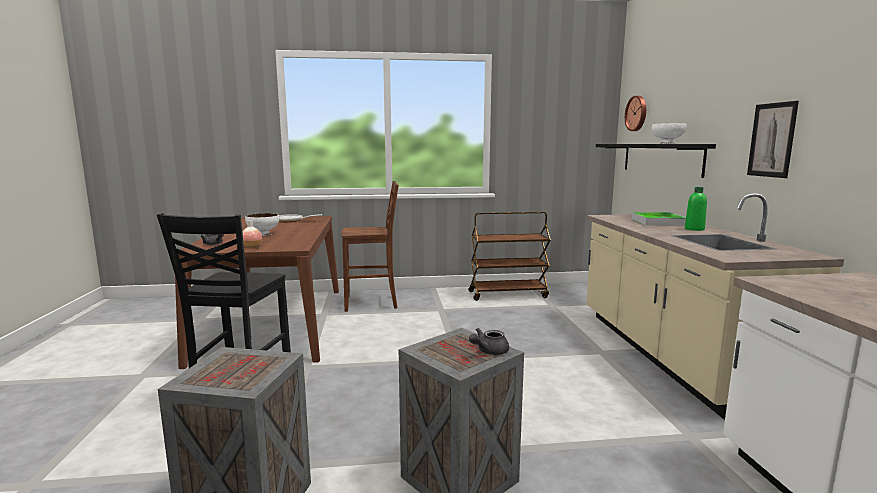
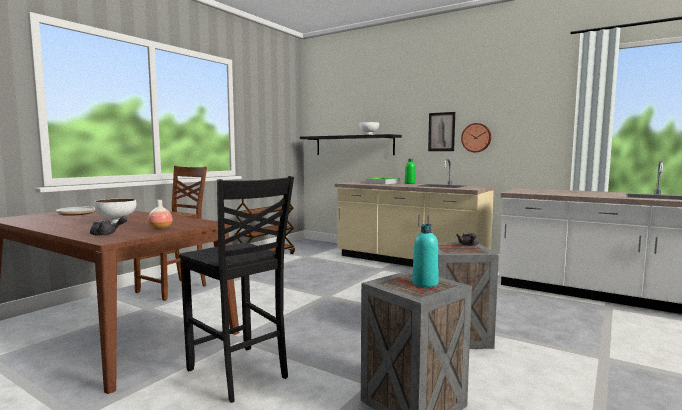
camera: 50 degrees left, 5 degrees down
wall clock [625,96,646,131] -> wall clock moved to [461,123,491,152]
none -> turquoise bottle [412,224,438,287]

